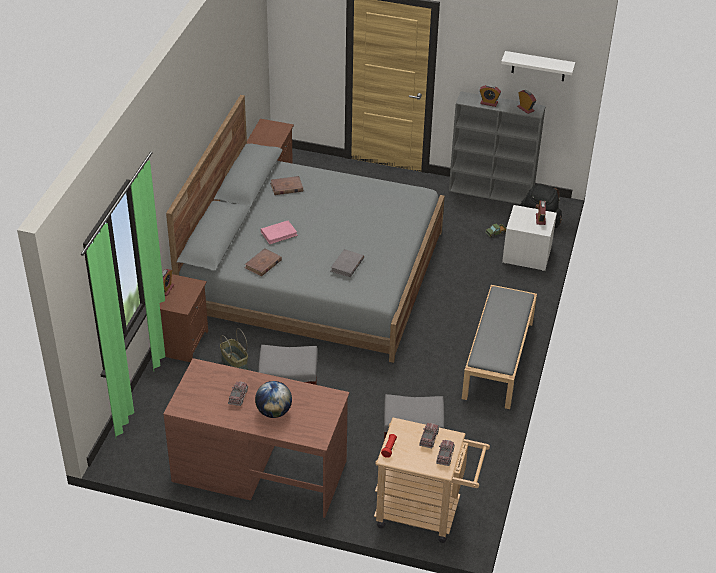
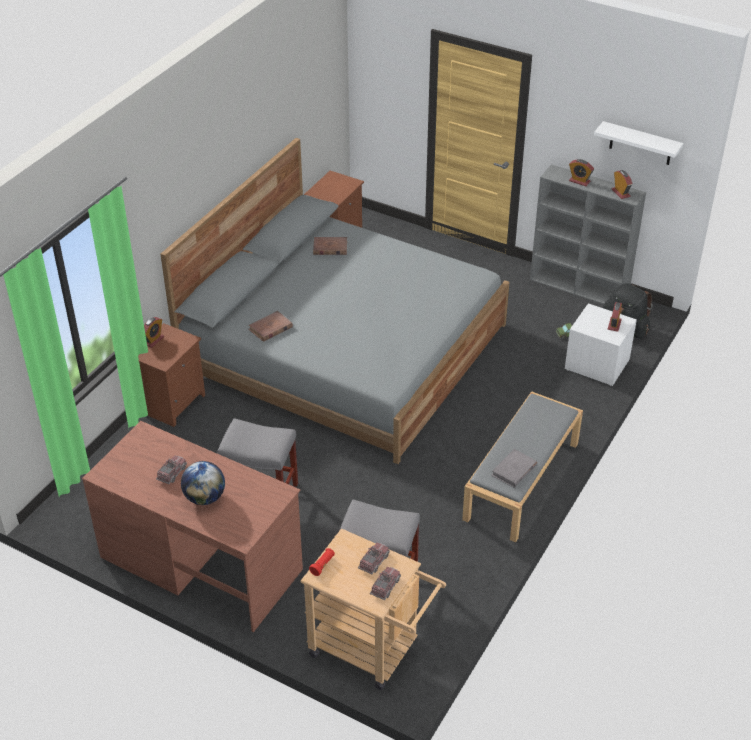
camera: 15 degrees right, 0 degrees up
basket [220,328,248,370] -> none
pink book [261,221,298,244] -> none
grey book [330,249,364,277] -> grey book moved to [491,449,537,488]

